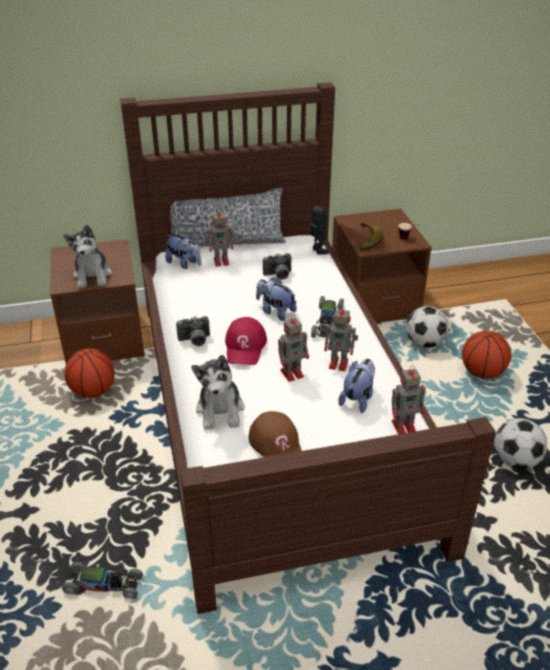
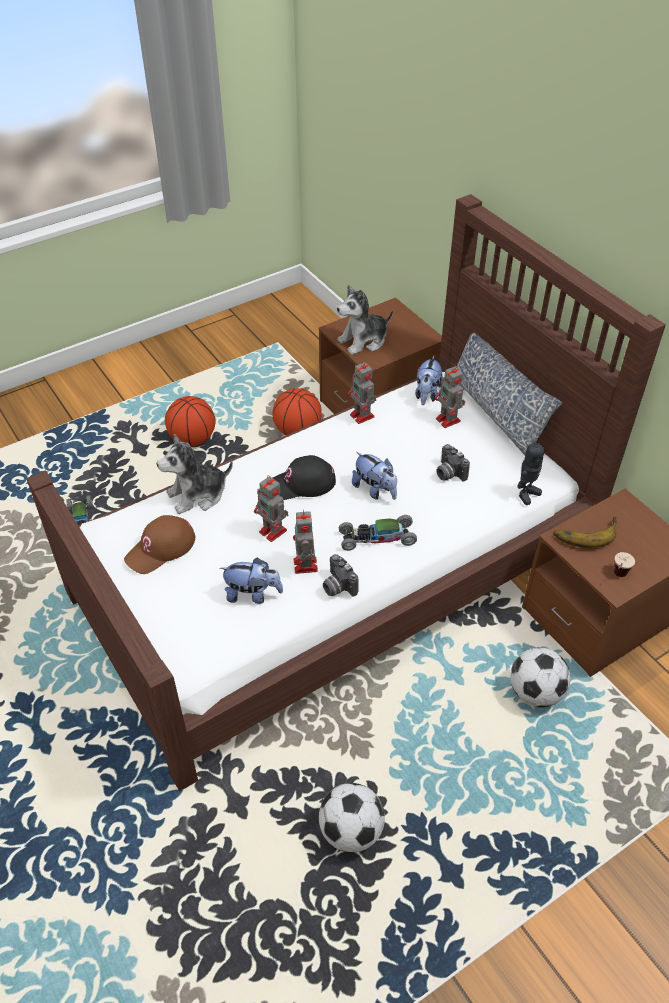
camera: 70 degrees right, 10 degrees up
camera [176,316,210,346] -> camera moved to [323,554,359,597]
red cap [225,317,267,365] -> black cap [273,455,336,500]
plush toy [256,277,297,321] -> plush toy turned 120 degrees clockwise [352,452,397,500]
toy robot [392,365,425,434] -> toy robot moved to [348,361,376,424]
basketball [462,331,511,379] -> basketball moved to [165,396,215,446]

